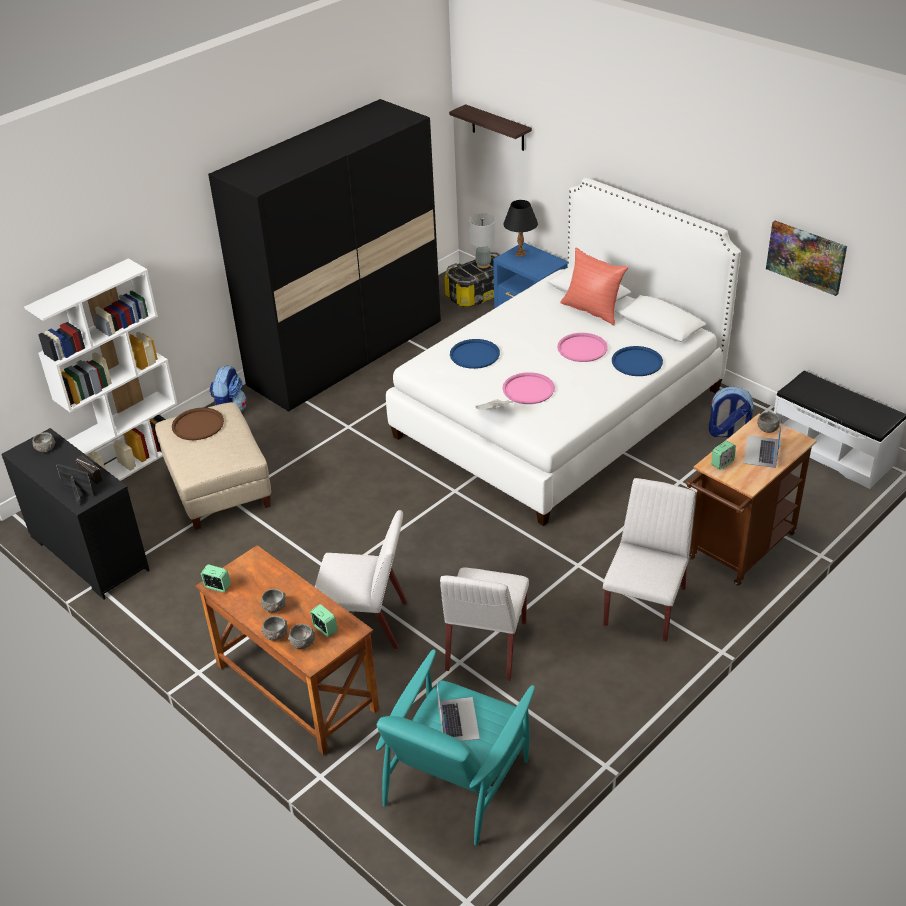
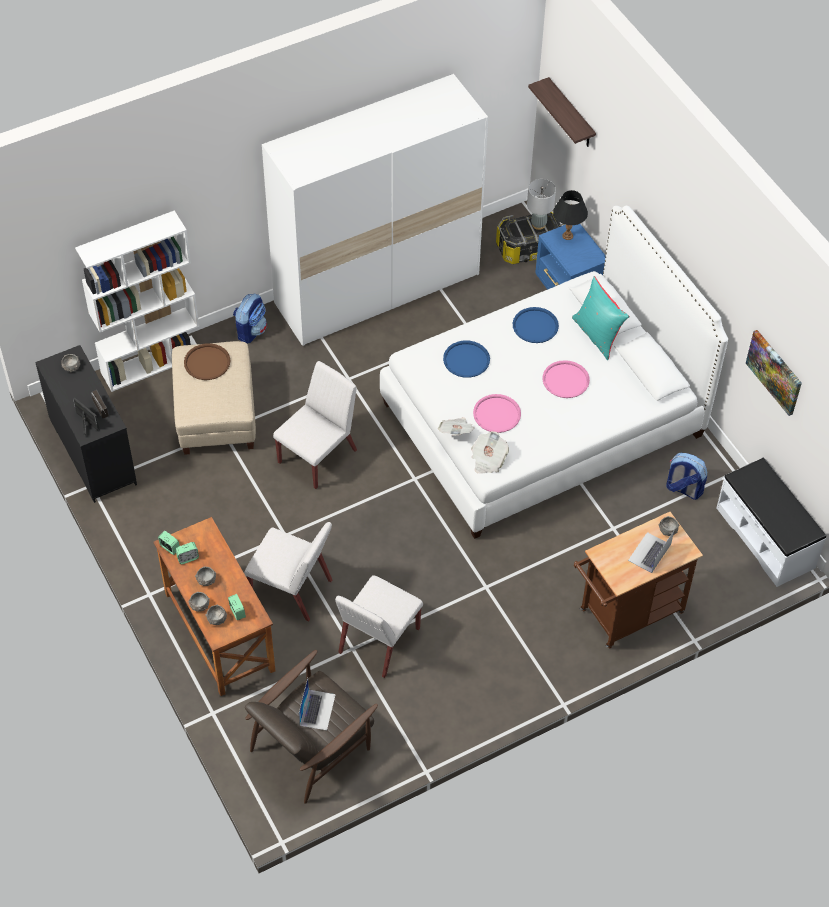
camera: 15 degrees right, 15 degrees up
black wardrobe [208,99,441,412] -> white wardrobe [262,74,488,346]
turquoise armchair [376,649,535,846] -> brown armchair [245,650,378,804]
red pillow [560,248,628,326] -> turquoise pillow [572,276,630,360]
white chair [603,478,696,642] -> white chair moved to [273,361,357,489]
blue tray [612,346,663,376] -> blue tray moved to [513,307,559,343]
alarm clock [711,441,736,470] -> alarm clock moved to [176,542,199,564]
none -> newspaper [471,431,509,474]

